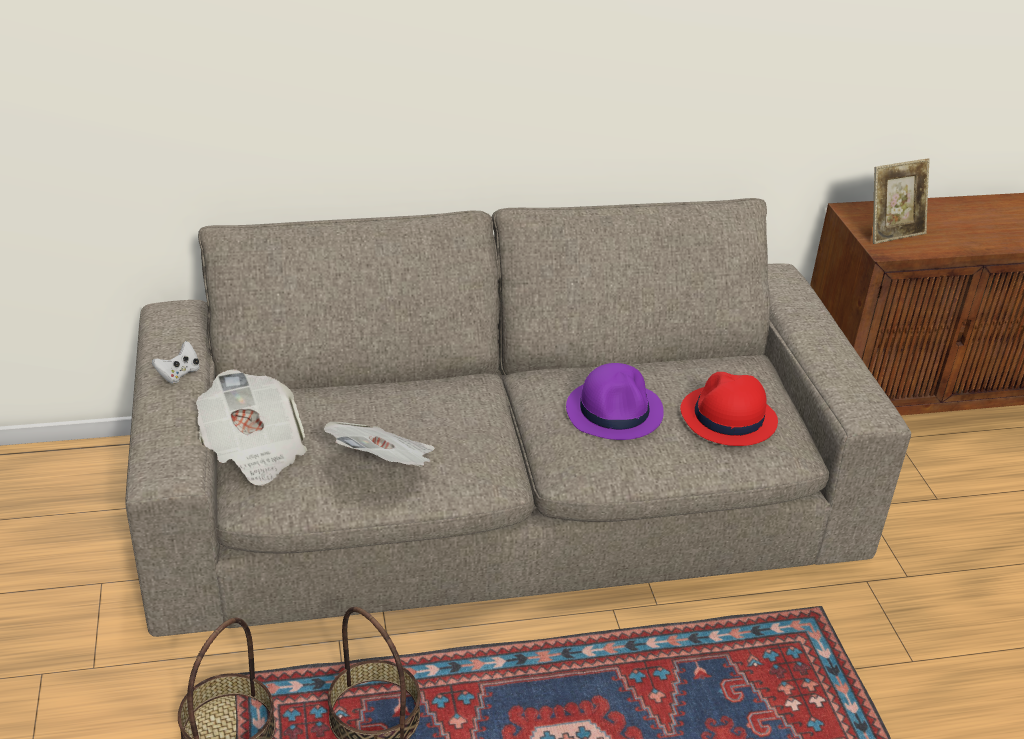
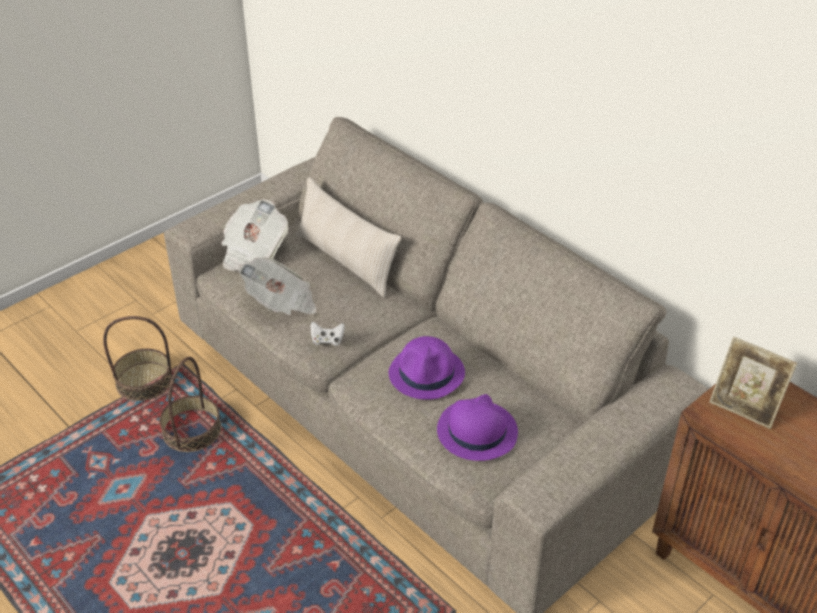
camera: 60 degrees right, 5 degrees up
white game controller [152,341,200,384] -> white game controller moved to [310,322,345,346]
red hat [680,372,778,446] -> purple hat [437,394,518,461]
none -> beige pillow [296,177,402,297]

